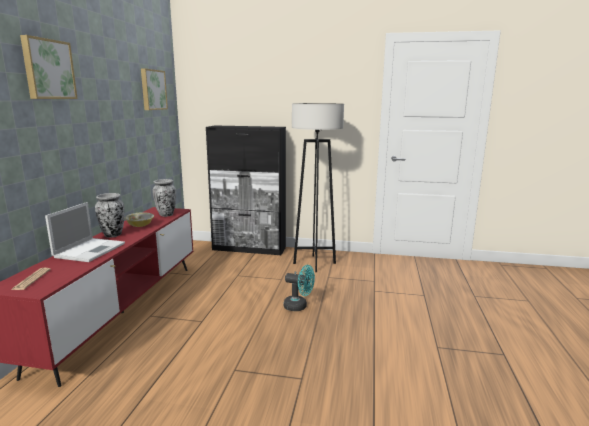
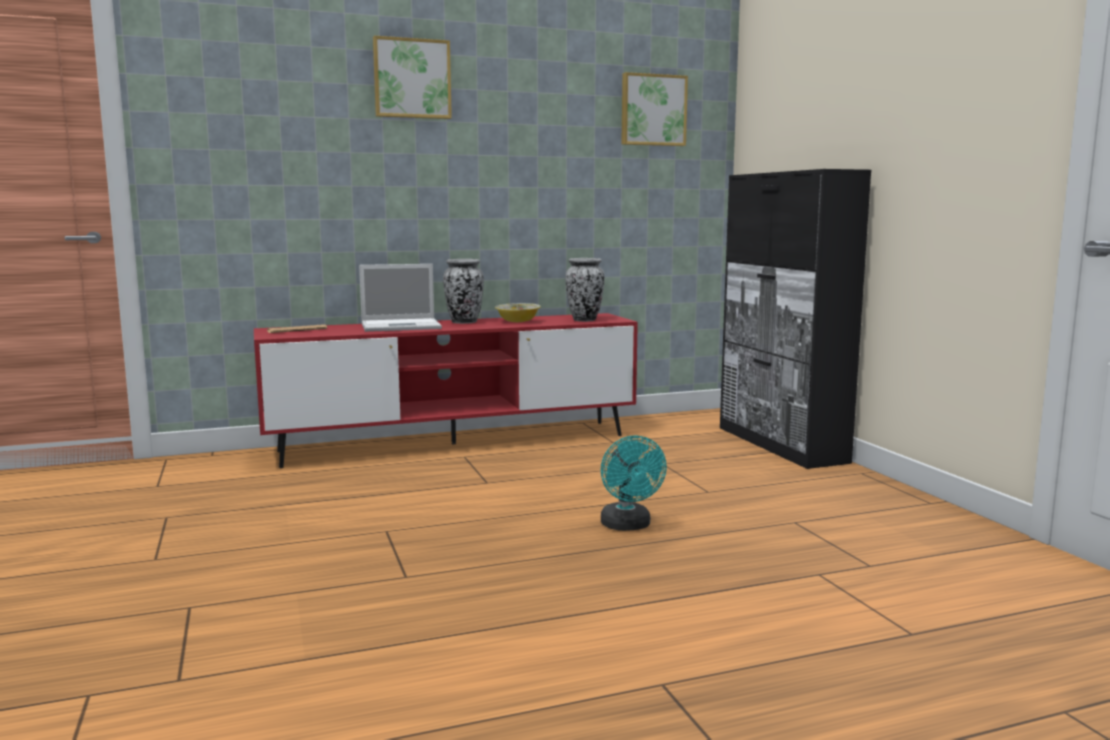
camera: 60 degrees right, 5 degrees down
grey floor lamp [292,103,344,272] -> none

